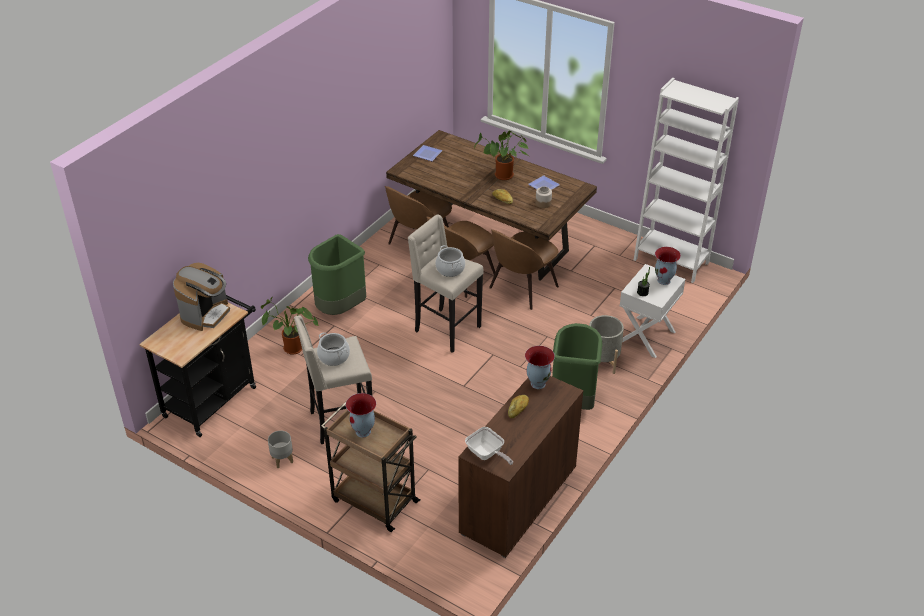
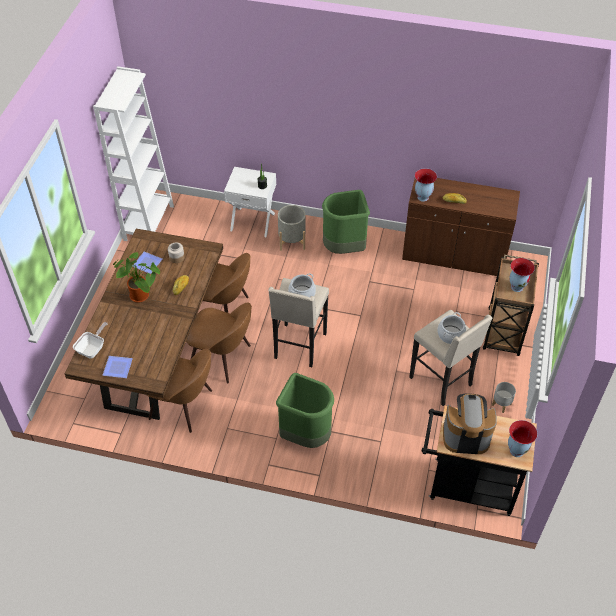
camera: 110 degrees left, 10 degrees up
potted plant [261,297,318,355] -> none
frying pan [465,427,513,465] -> frying pan moved to [73,322,108,359]
vase [655,247,681,285] -> vase moved to [508,420,538,457]

